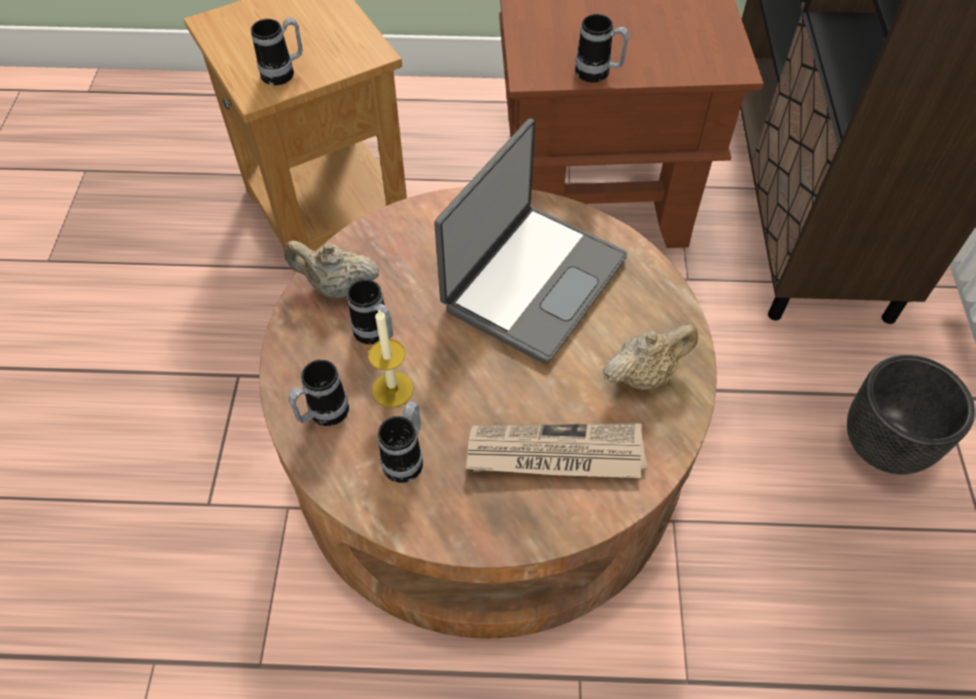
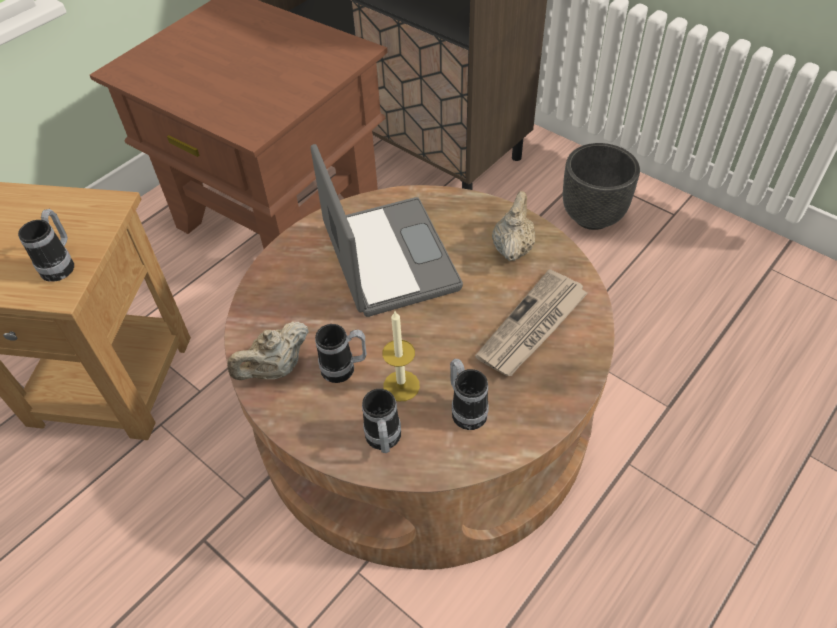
camera: 50 degrees left, 5 degrees down
mug [575,14,629,83] -> none

